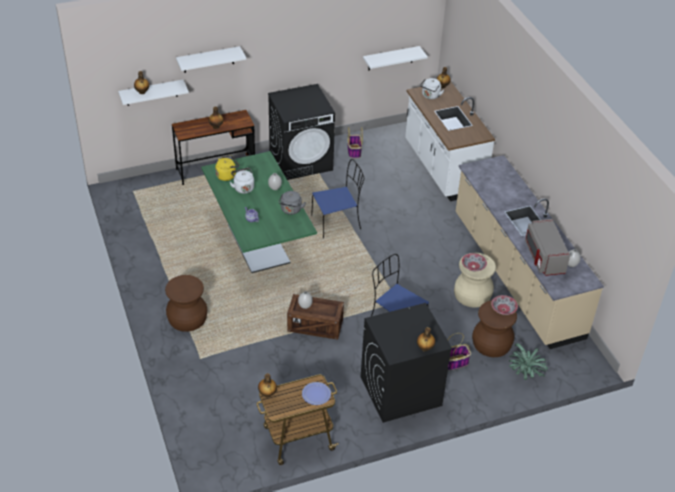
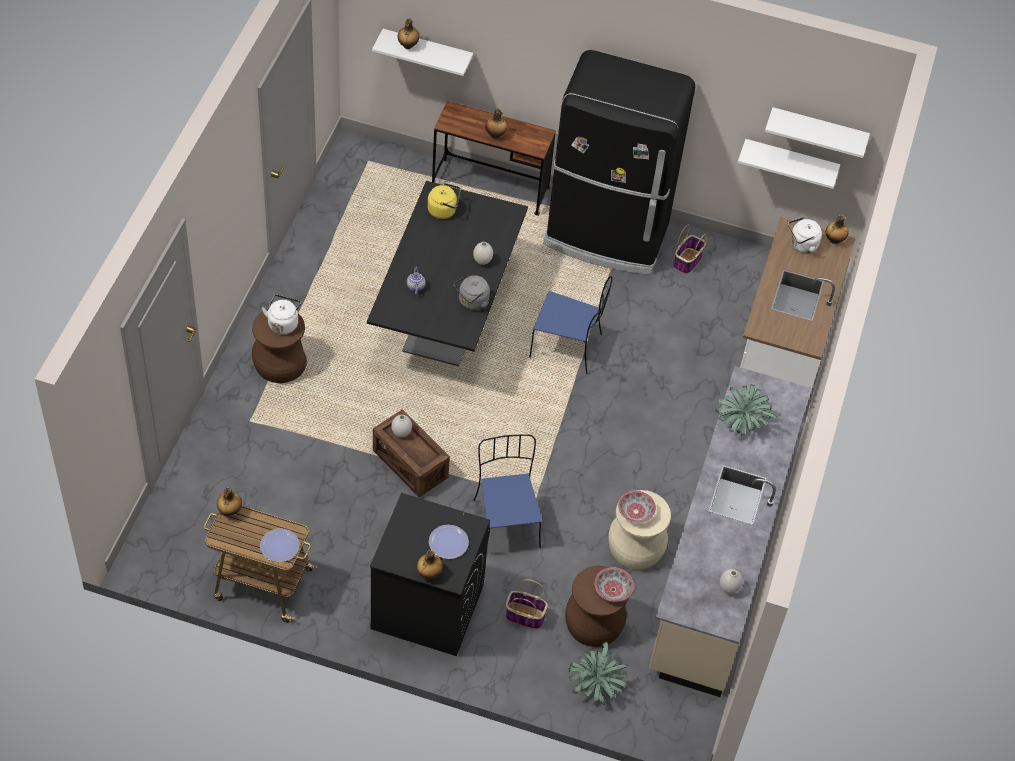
camera: 35 degrees right, 10 degrees up
white shelf [176,46,246,73] -> white shelf moved to [765,107,870,158]
green dining table [201,151,317,273] -> black dining table [367,181,528,366]
white kettle [230,168,254,194] -> white kettle moved to [262,295,301,334]
black washing machine [268,84,335,180] -> black fridge [543,50,695,274]
grey microwave [525,219,570,276] -> none
none -> plate [429,525,469,559]
none -> potted plant [715,384,779,436]

